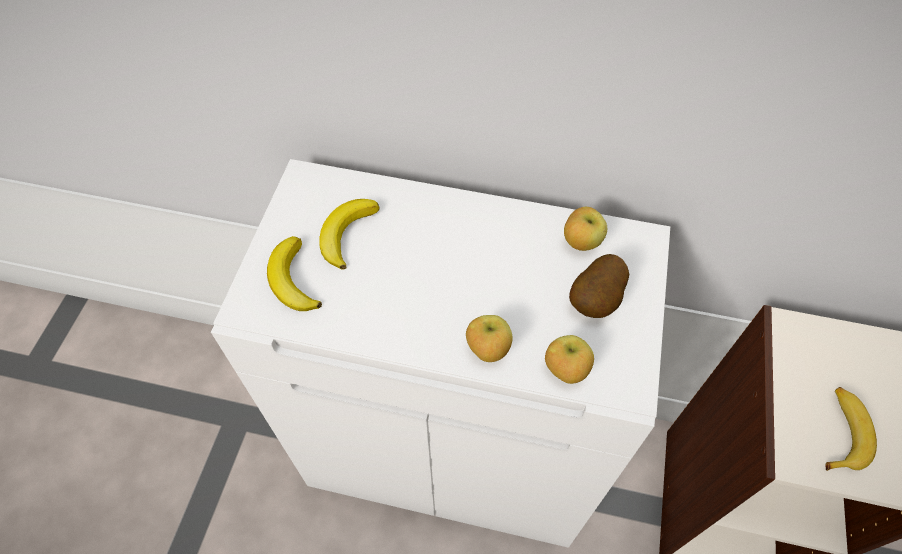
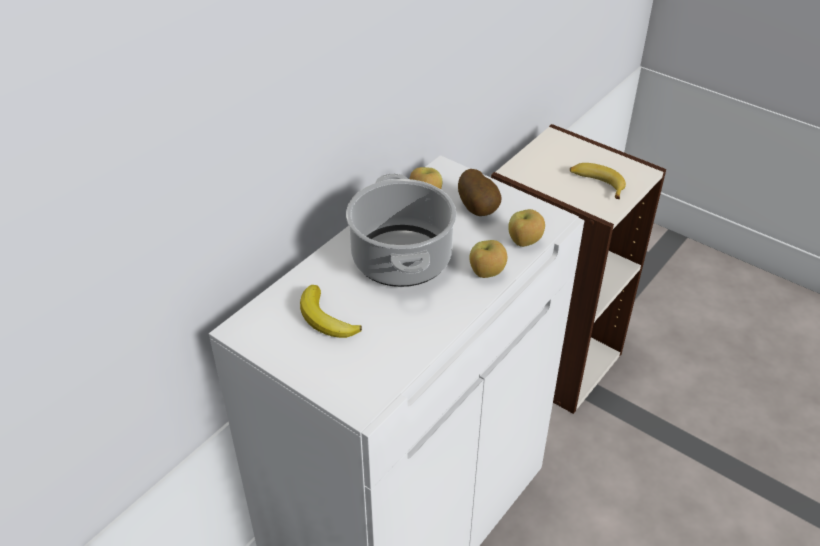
camera: 65 degrees left, 15 degrees down
banana [267,236,322,311] -> none
none -> cooking pot [346,173,456,287]

